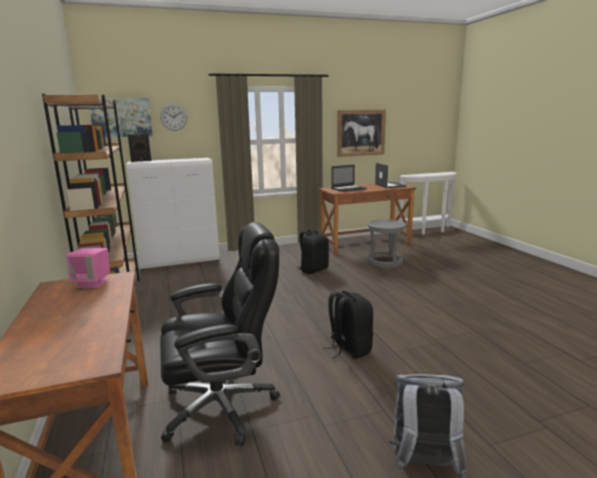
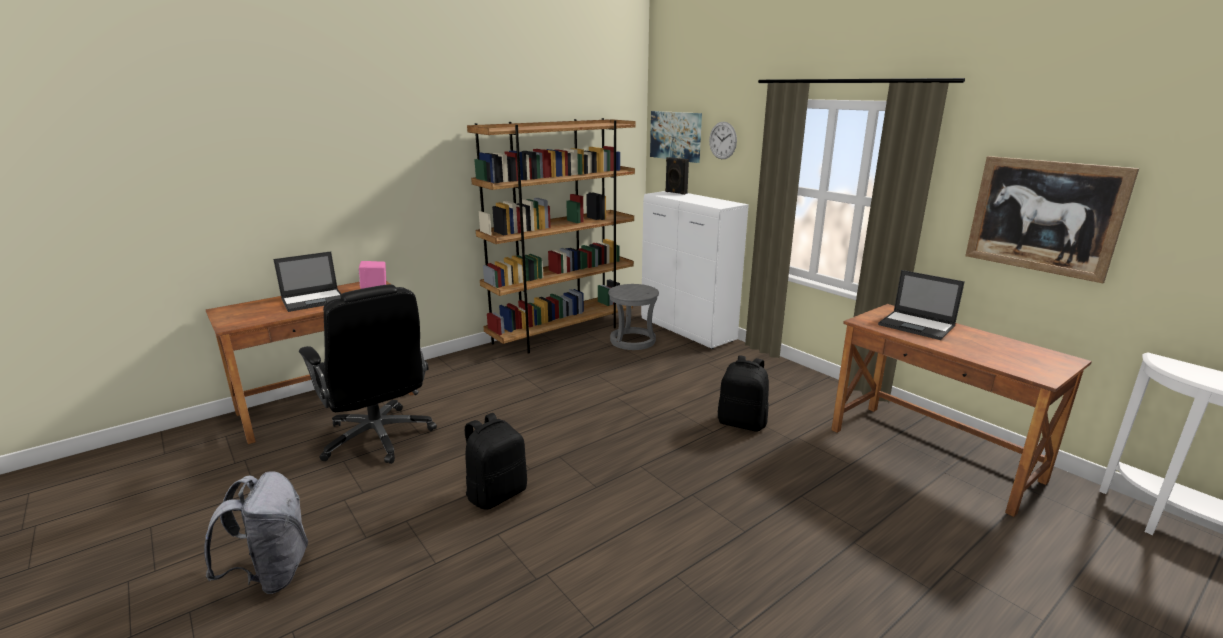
camera: 70 degrees right, 5 degrees up
grey stool [367,219,406,268] -> grey stool moved to [608,284,659,350]
laptop [375,163,406,188] -> laptop moved to [273,251,341,312]

